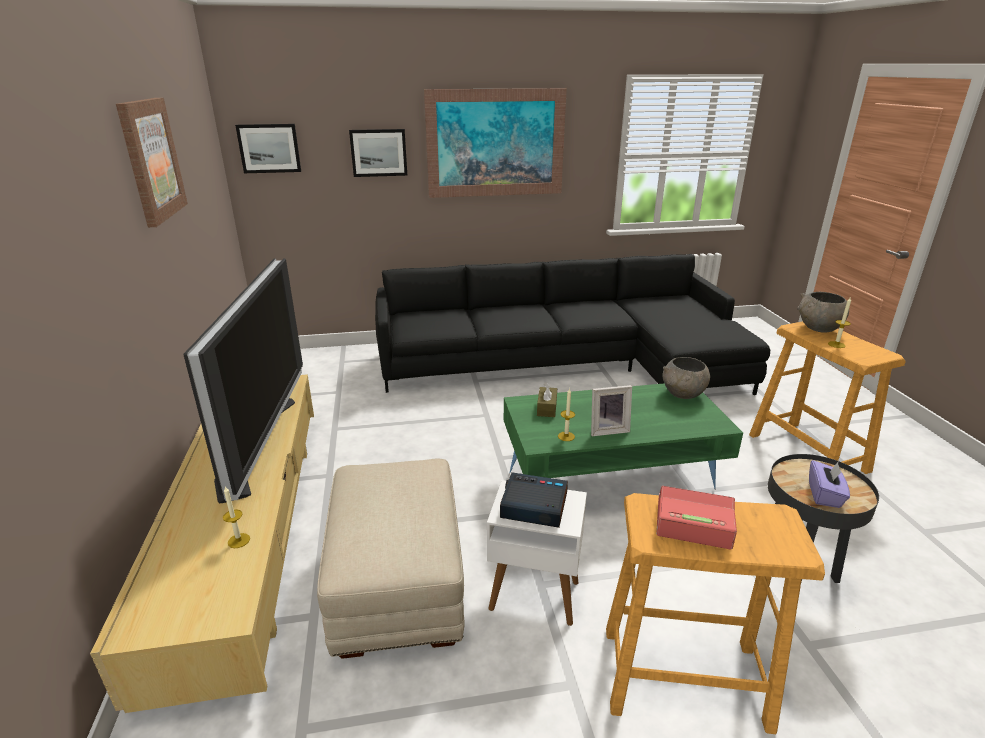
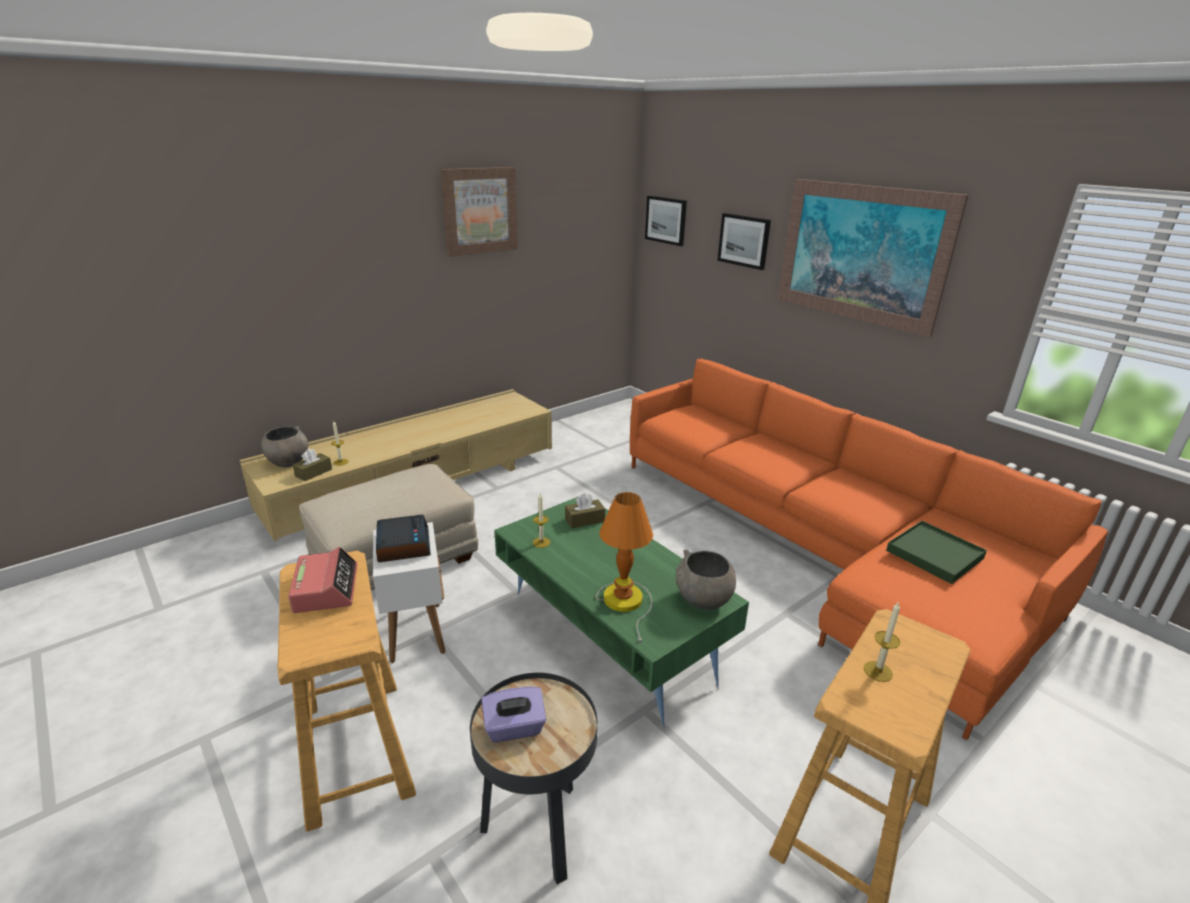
camera: 60 degrees right, 0 degrees up
television [183,258,303,503] -> none
black sofa [375,254,770,395] -> orange sofa [630,359,1108,740]
picture frame [591,385,632,436] -> none
grey bowl [797,292,849,333] -> grey bowl moved to [261,426,308,467]
none -> brown tissue box [293,449,332,481]
none -> table lamp [596,492,653,643]
none -> green tray [886,521,987,584]

